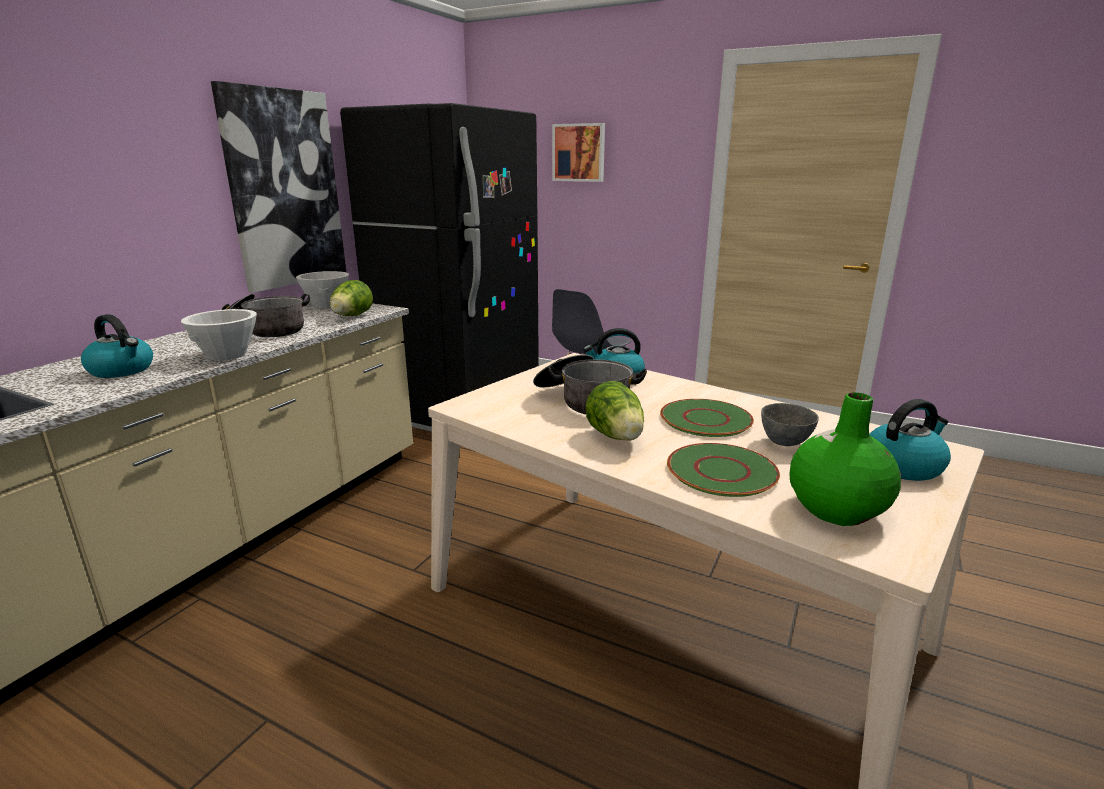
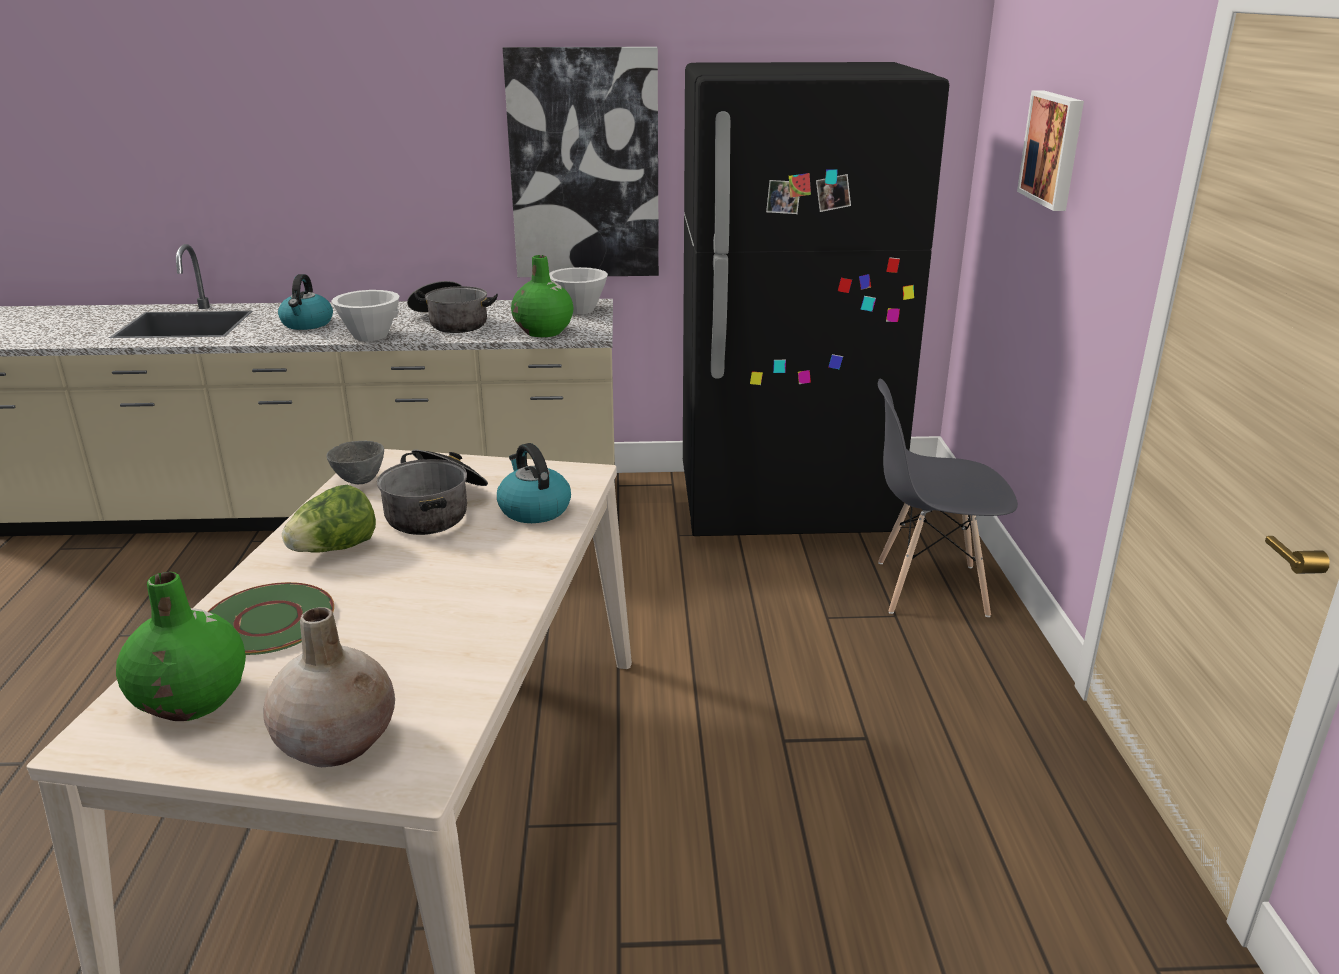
camera: 60 degrees right, 5 degrees up
lettuce [330,280,373,316] -> green vase [511,255,574,337]
green plate [660,399,754,437] -> none
grey bowl [761,403,819,446] -> grey bowl moved to [327,441,384,484]
kettle [869,399,951,481] -> beige vase [264,607,395,767]

